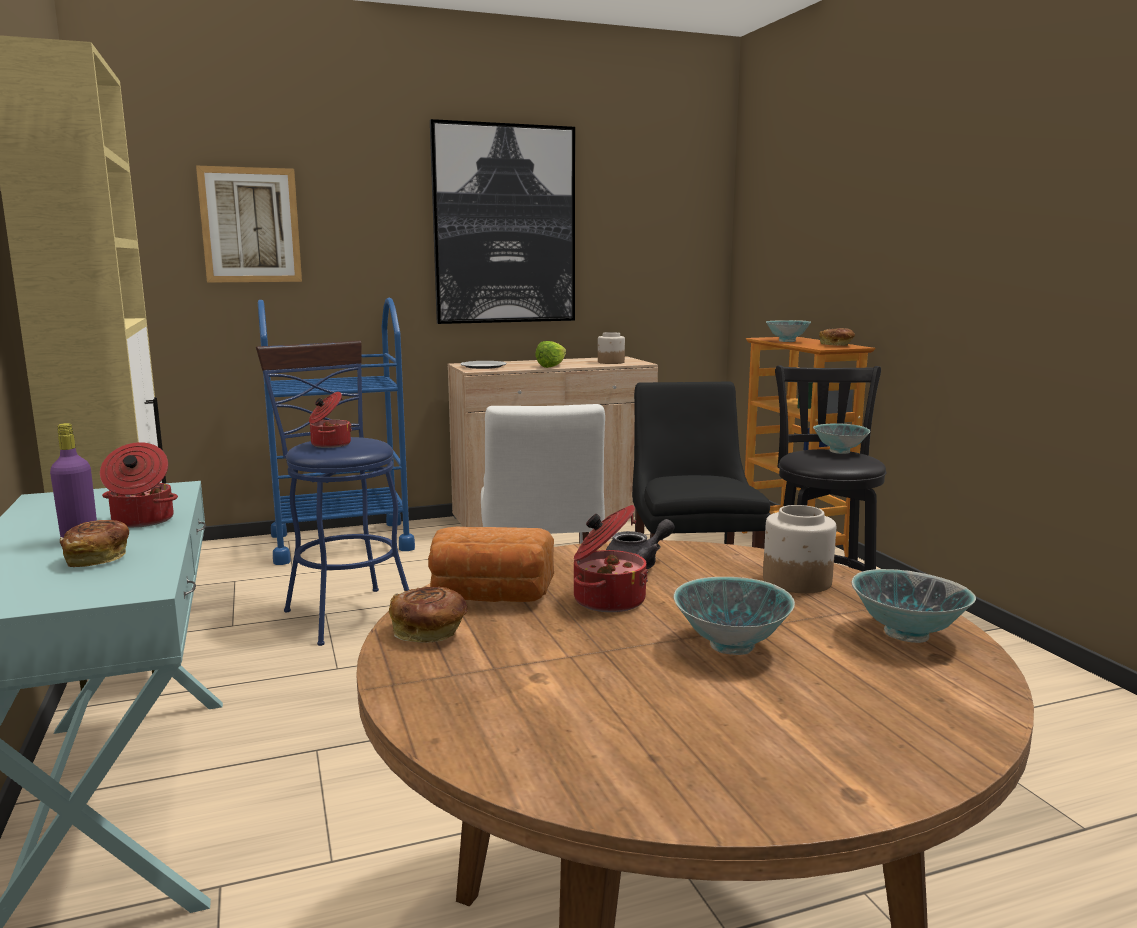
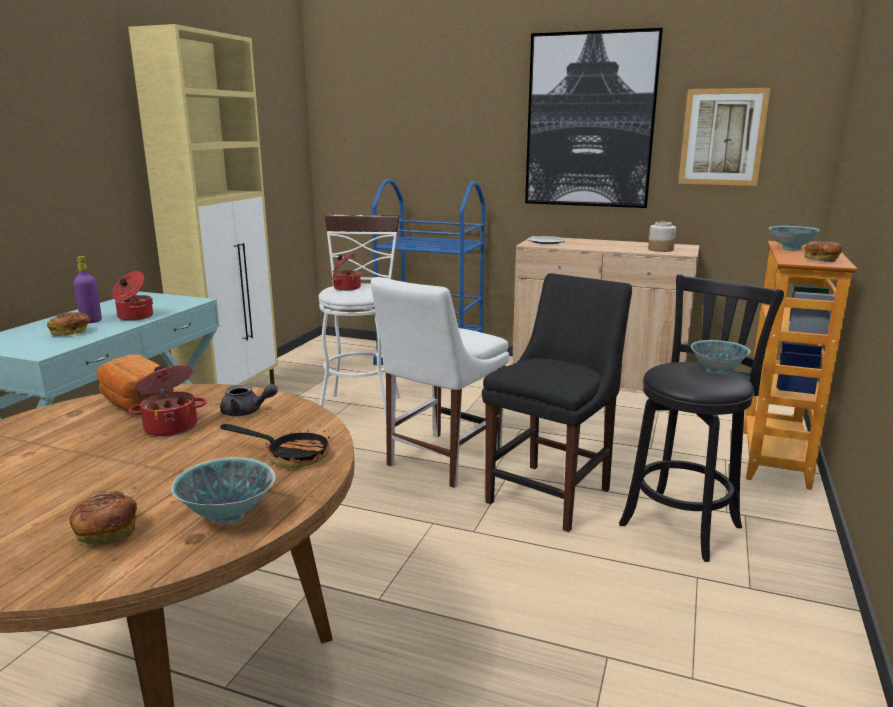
camera: 40 degrees right, 5 degrees up
picture [196,166,302,283] -> picture moved to [678,88,771,186]
blue stool [256,341,409,646] -> white stool [318,214,400,417]
bread [389,587,468,643] -> bread moved to [70,491,137,546]
lettuce [535,341,566,368] -> none
bowl [674,577,795,655] -> none
jar [763,505,836,593] -> frying pan [220,424,330,468]

